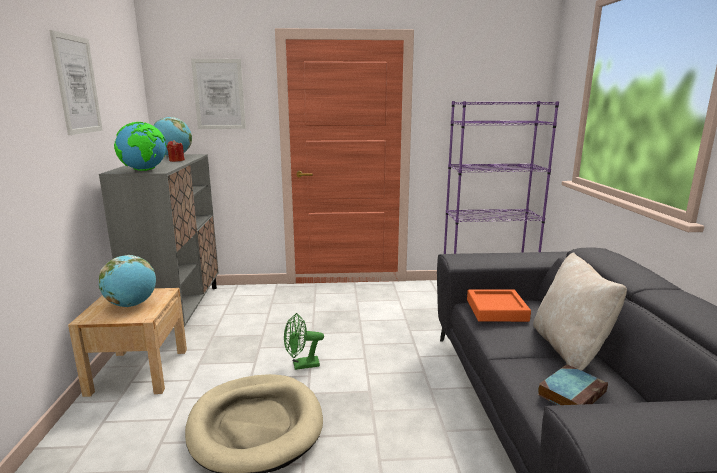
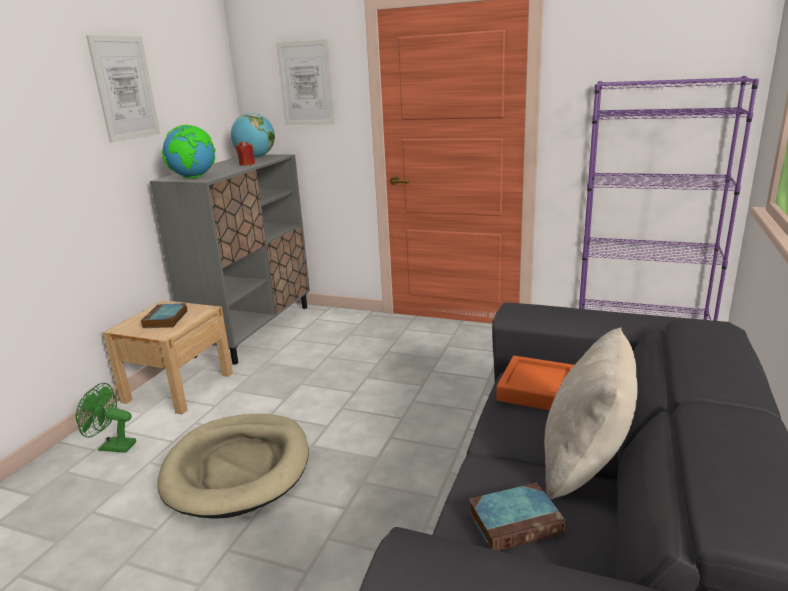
camera: 25 degrees right, 5 degrees up
globe [99,255,156,307] -> book [141,303,187,328]
green fan [284,313,324,370] -> green fan moved to [76,383,136,453]

